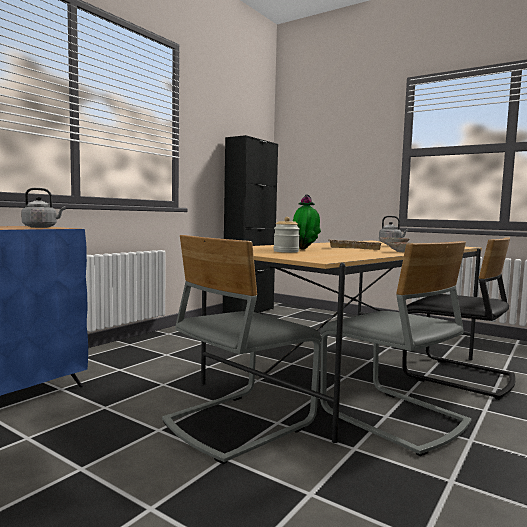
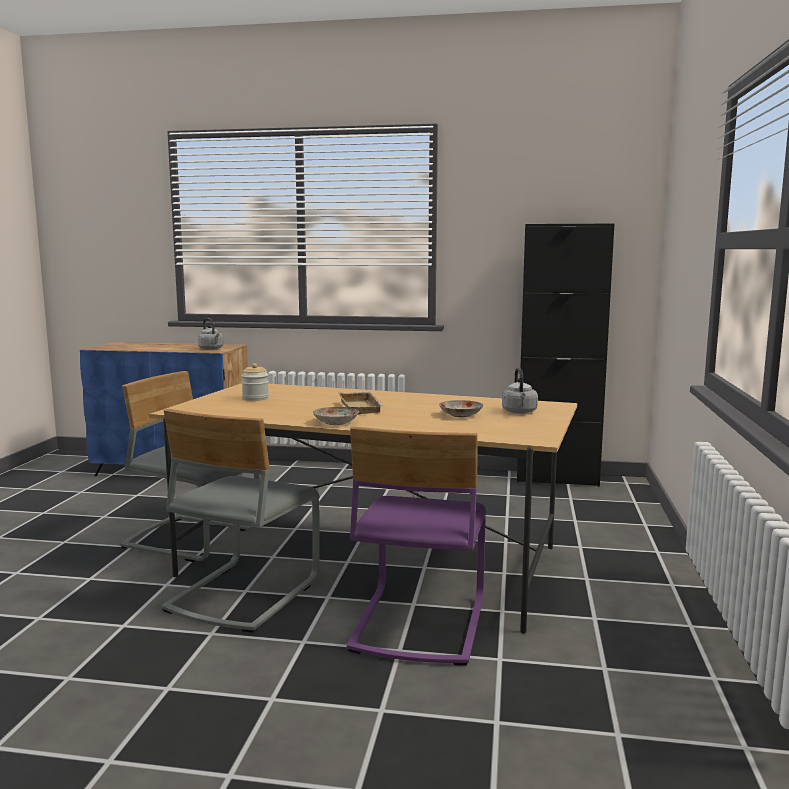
camera: 65 degrees right, 5 degrees up
potted plant [293,194,321,250] -> none
black chair [402,237,516,400] -> purple chair [346,427,486,666]

